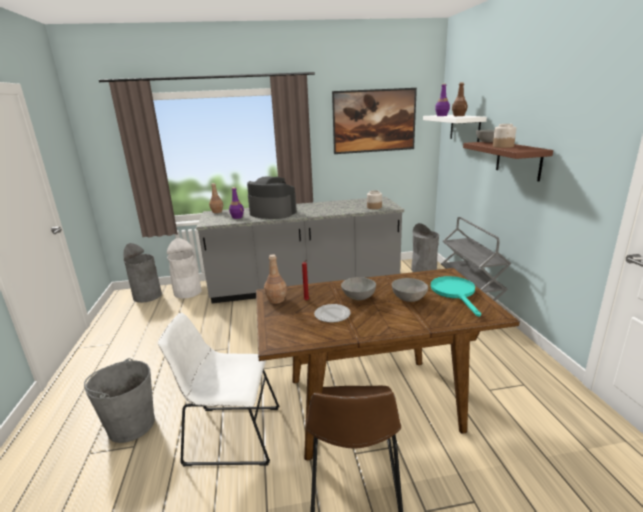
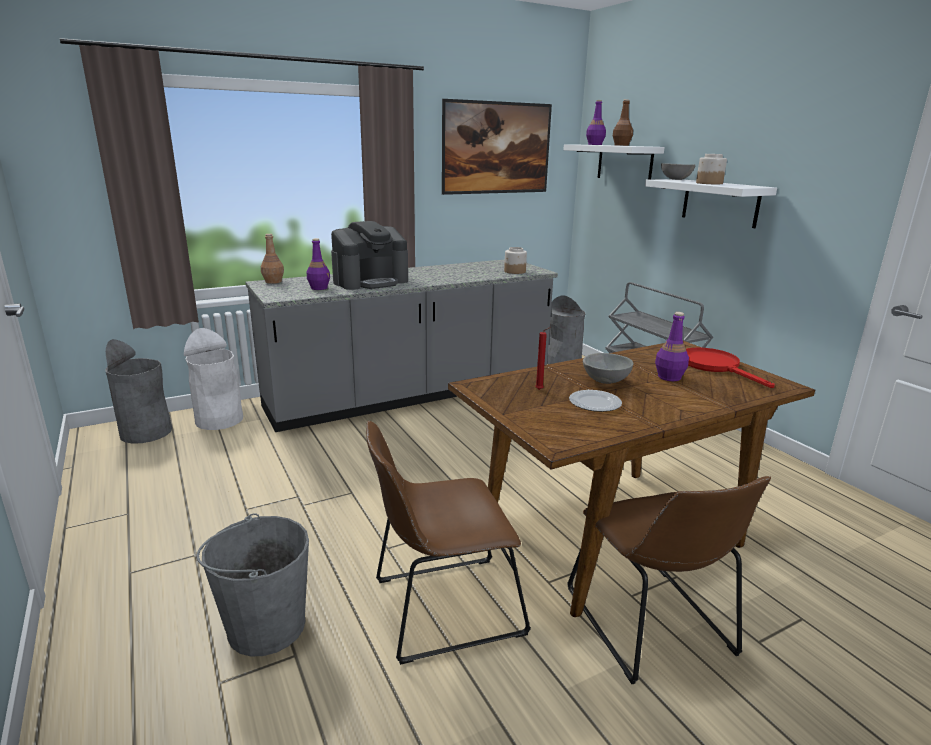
camera: 20 degrees left, 0 degrees up
white chair [158,313,279,466] -> brown chair [366,421,531,665]
coffee machine [247,177,297,219] -> coffee machine turned 135 degrees clockwise [331,221,408,290]
brown bottle [264,254,287,304] -> none
grey bowl [392,278,428,302] -> purple bottle [655,312,689,381]
turquoise frying pan [431,276,481,317] -> red frying pan [686,347,775,388]
brown shelf [463,142,553,182] -> white shelf [645,179,777,228]

